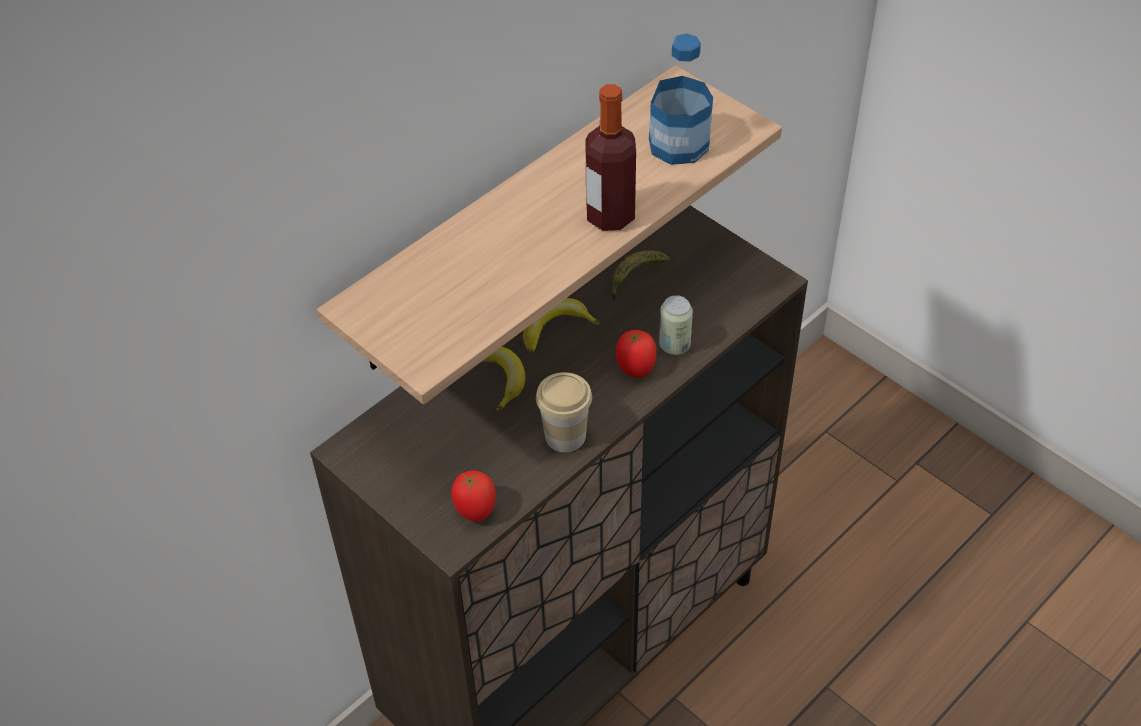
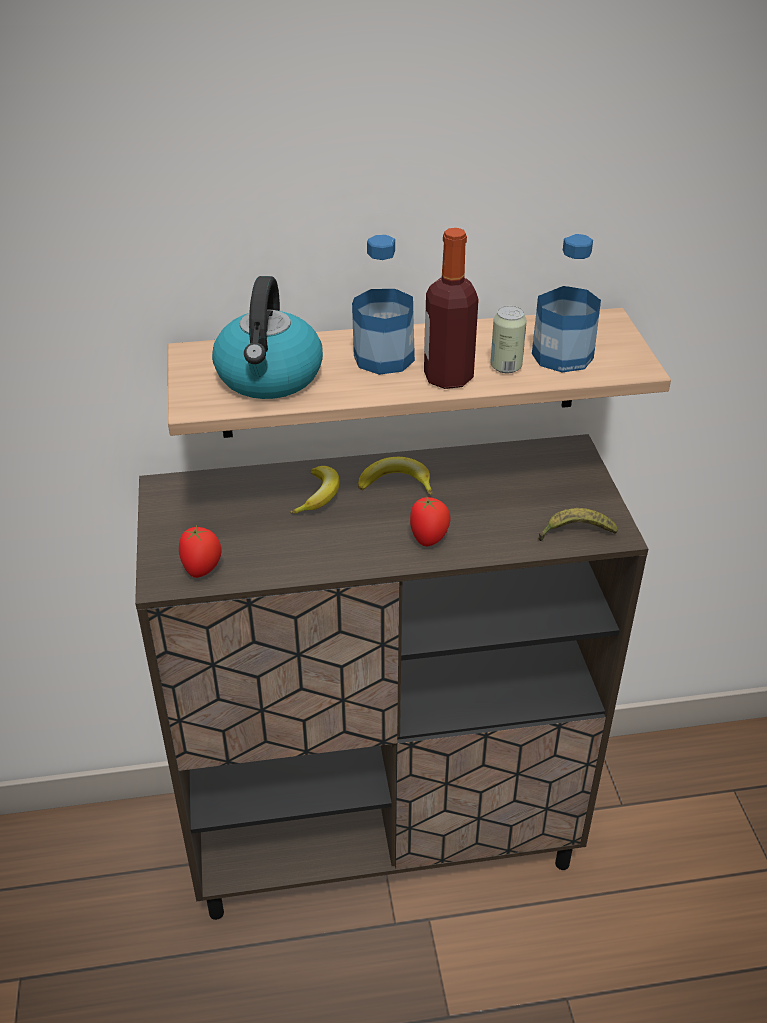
camera: 35 degrees right, 10 degrees down
cup [536,372,592,452] -> none
banana [611,250,670,300] -> banana moved to [539,508,618,541]
can [659,295,693,355] -> can moved to [490,306,527,373]
none -> kettle [212,276,323,399]
none -> bottle [352,235,415,375]

